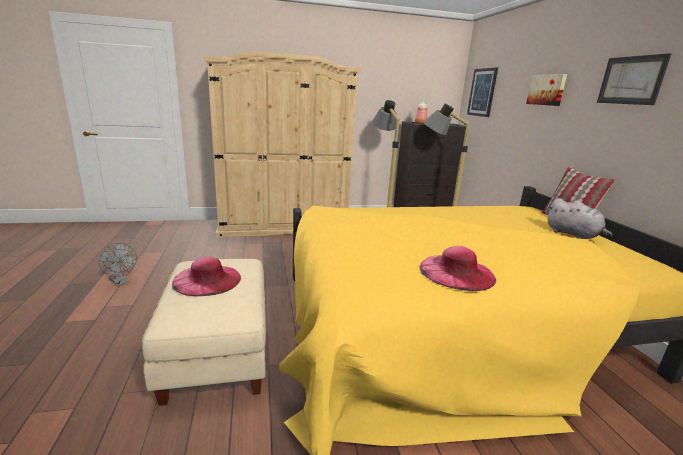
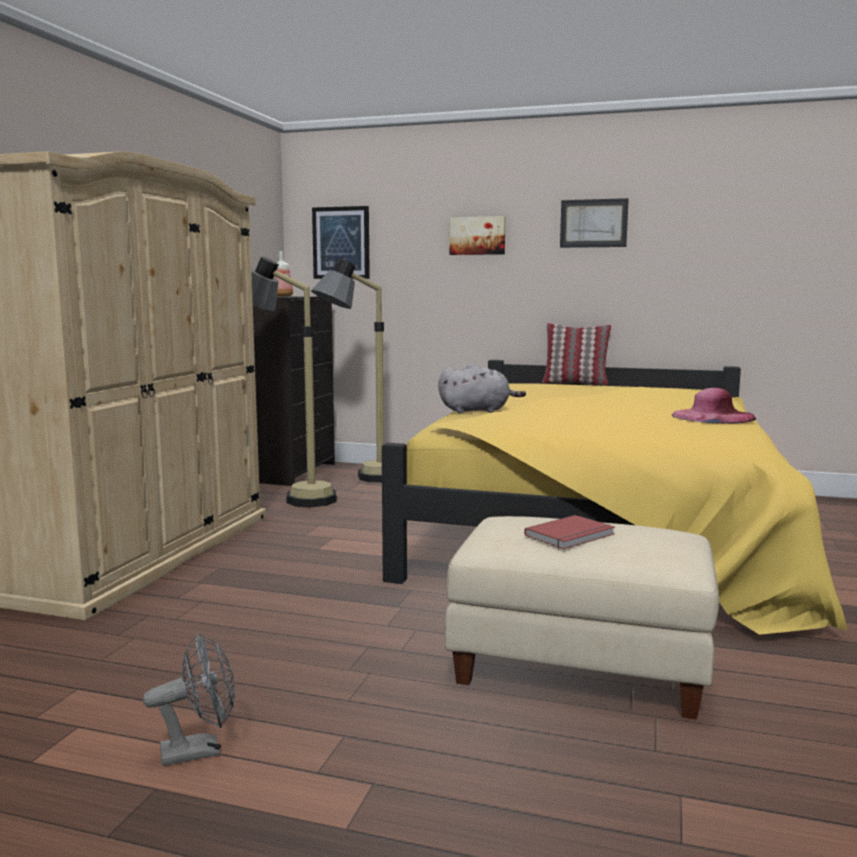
camera: 60 degrees left, 10 degrees down
pink hat [172,256,241,296] -> red book [524,515,615,549]
grey plush toy [547,198,612,239] -> grey plush toy moved to [438,363,526,414]

